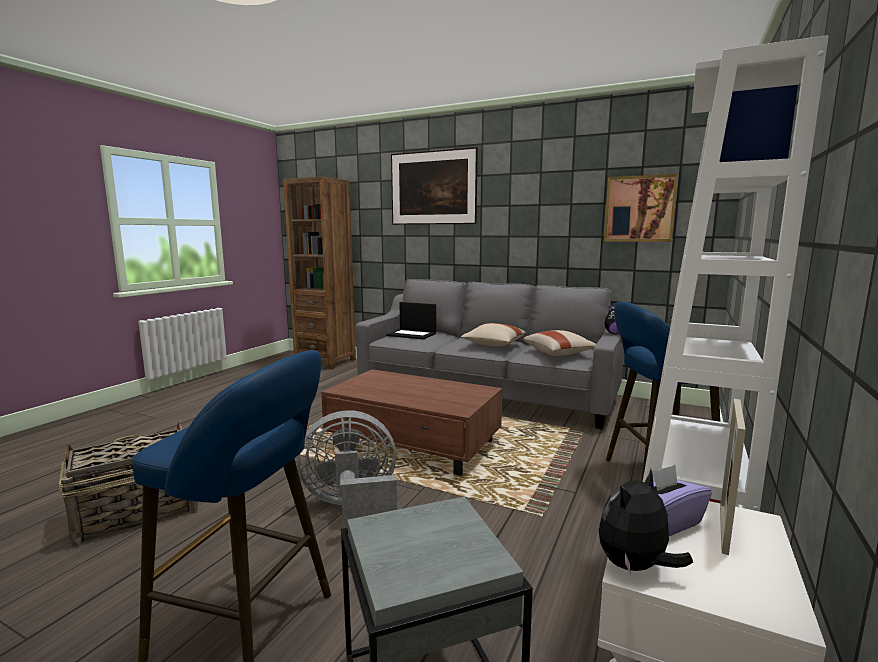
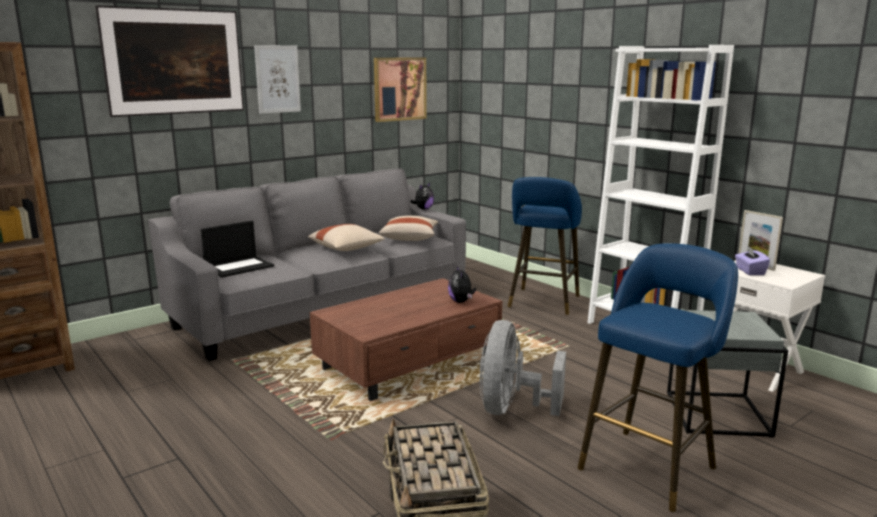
camera: 65 degrees left, 5 degrees up
plush toy [599,469,693,574] -> plush toy moved to [448,265,476,303]
none -> picture [254,45,301,114]

